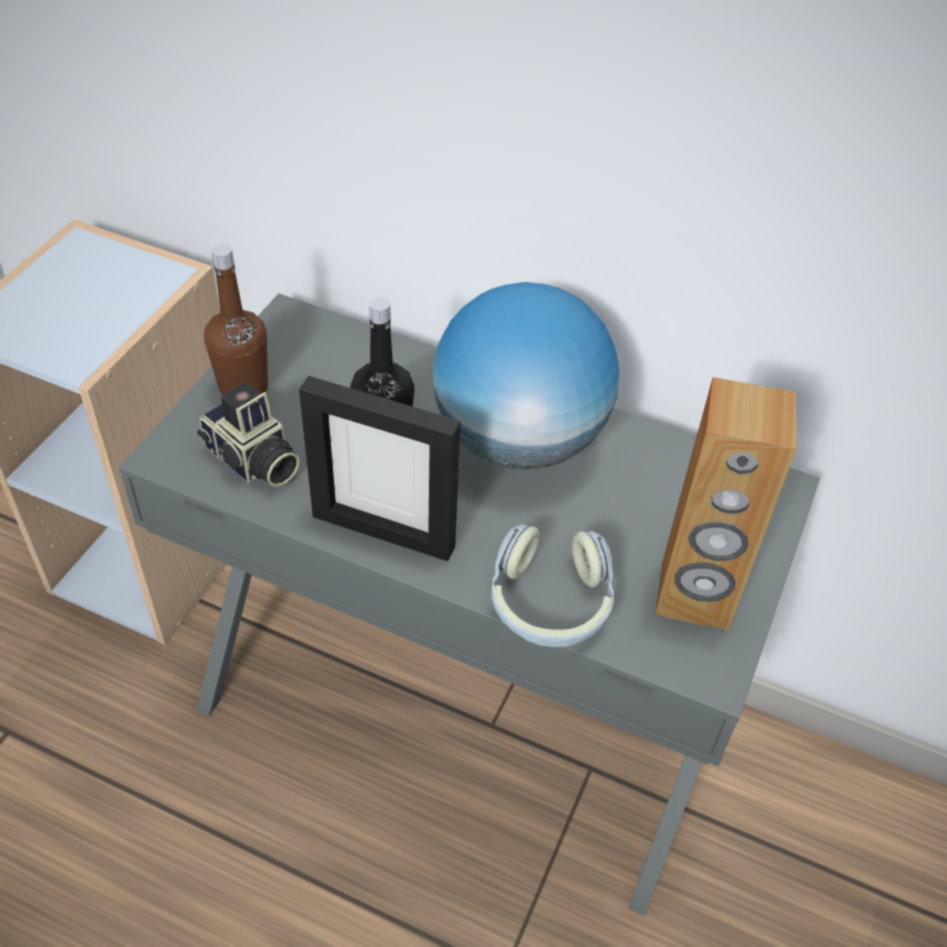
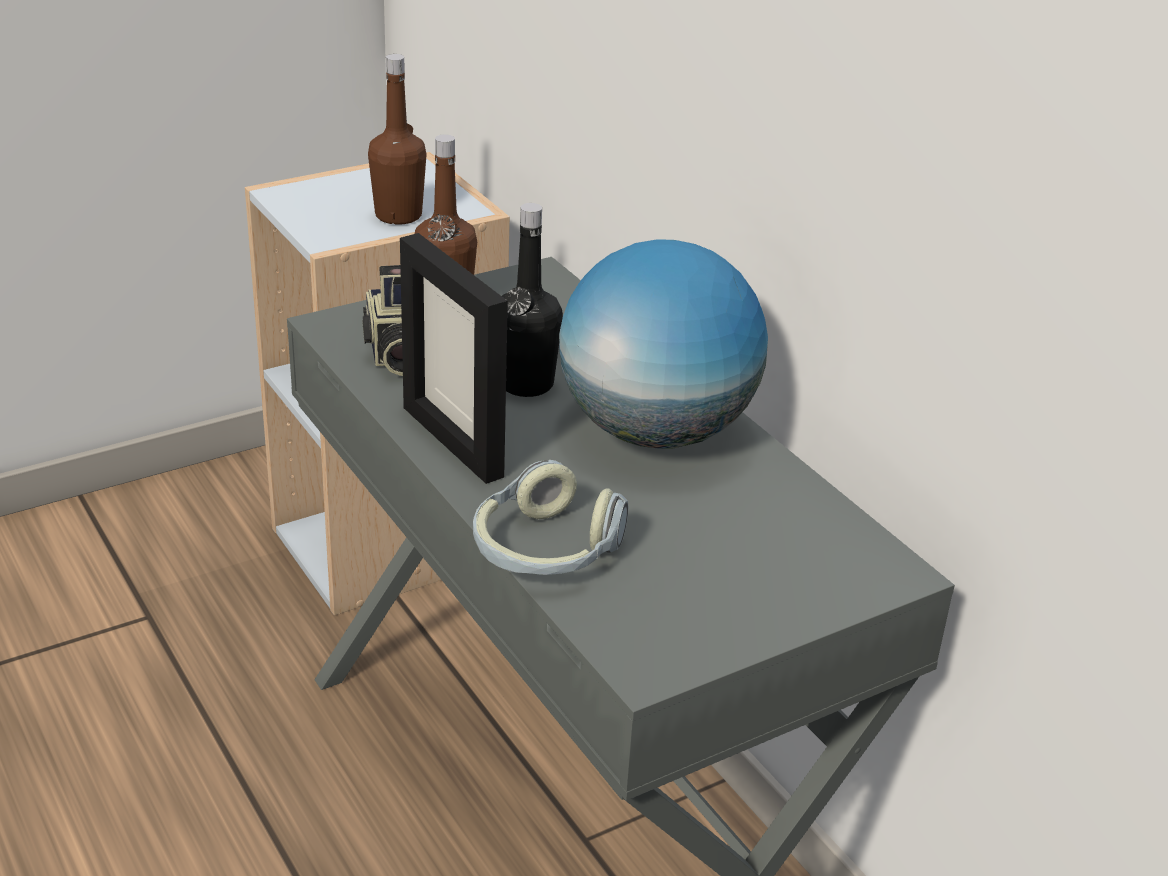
camera: 35 degrees right, 15 degrees down
brown speaker [655,377,797,630] -> none
none -> brown bottle [368,54,426,225]

